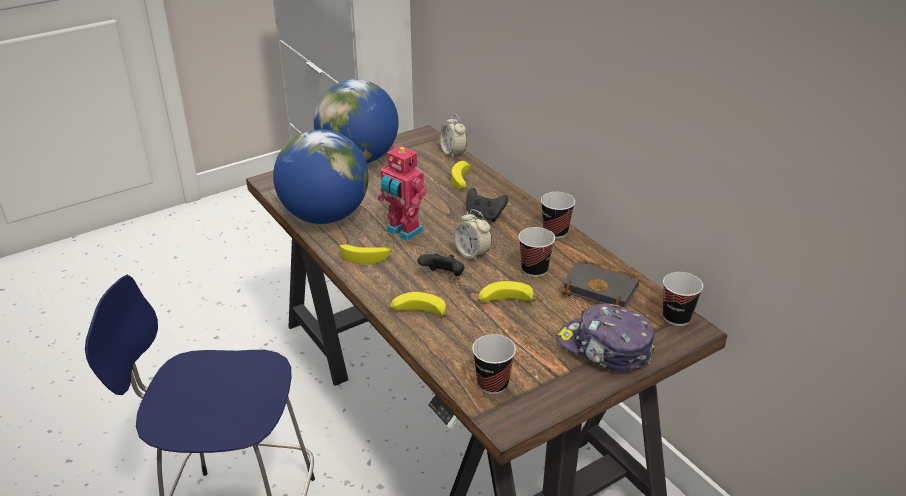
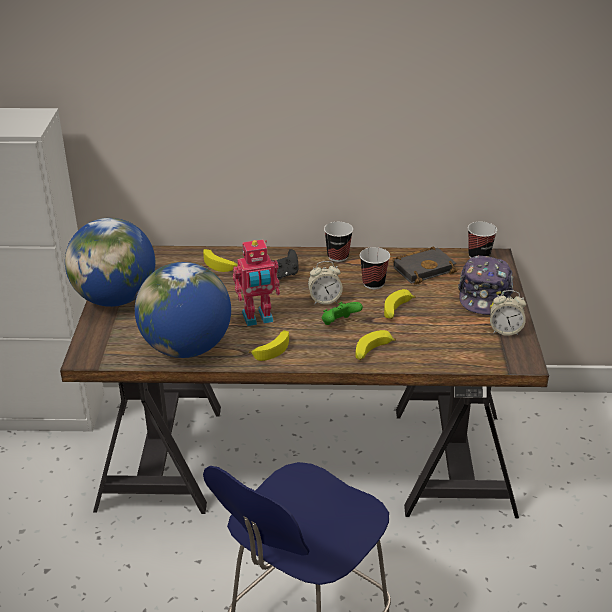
camera: 55 degrees left, 0 degrees up
black game controller [417,254,464,276] -> green game controller [322,302,363,325]
alarm clock [440,114,467,159] -> alarm clock moved to [490,290,526,336]
cup [472,334,516,394] -> none
cap [557,304,655,372] -> cap turned 60 degrees counterclockwise [458,255,514,315]

